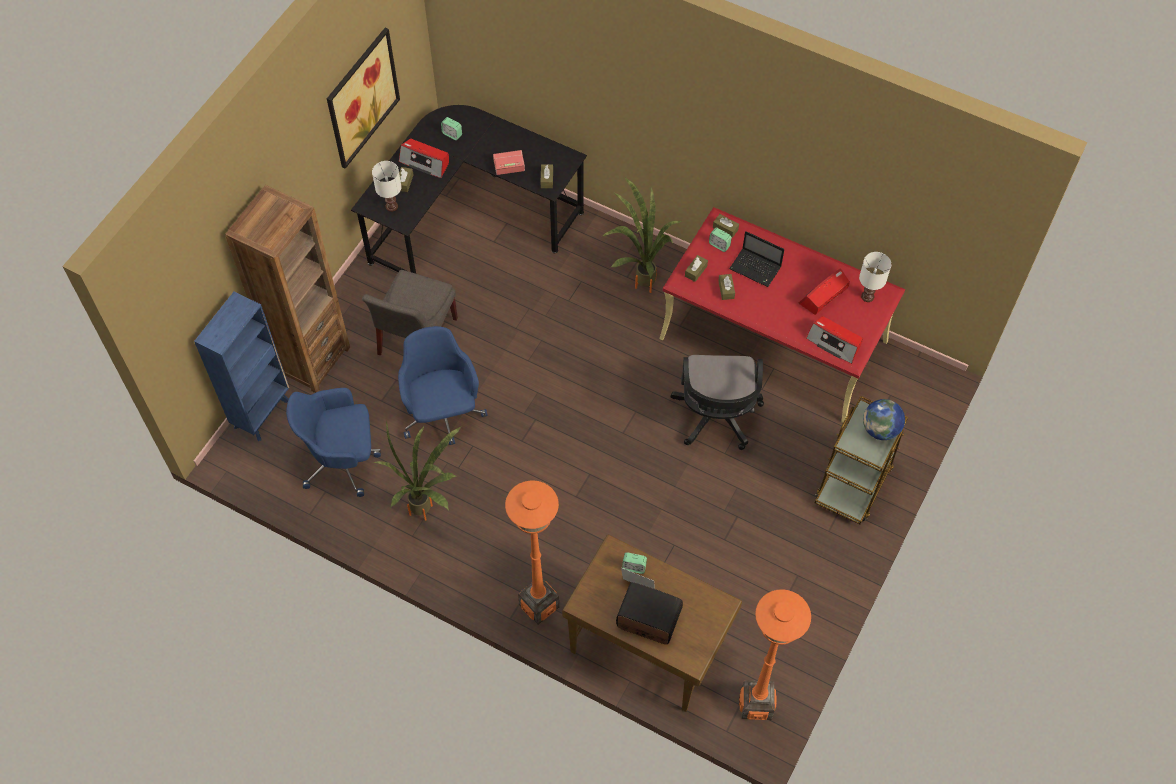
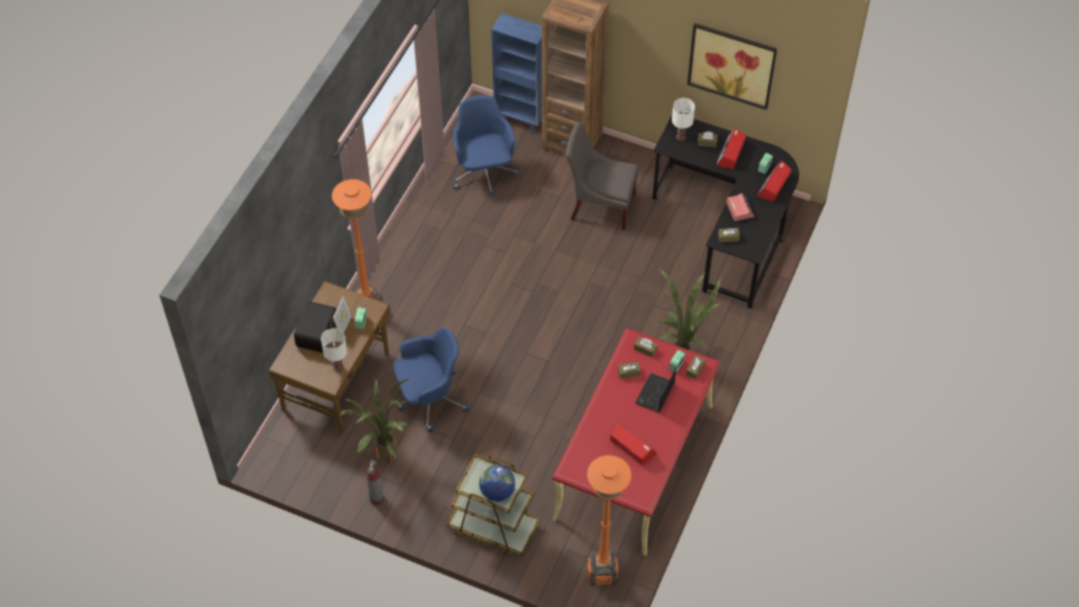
camera: 85 degrees right, 5 degrees down
potted plant [373,421,462,521] -> potted plant moved to [340,378,410,461]
blue office chair [398,326,488,445] -> blue office chair moved to [393,327,469,432]
black office chair [670,355,764,450] -> none
orange floor lamp [739,589,811,720] -> orange floor lamp moved to [587,455,631,586]
radio [806,316,863,364] -> radio moved to [757,161,792,201]
white table lamp [859,252,891,302] -> white table lamp moved to [321,328,347,372]
none -> fire extinguisher [366,459,384,505]

